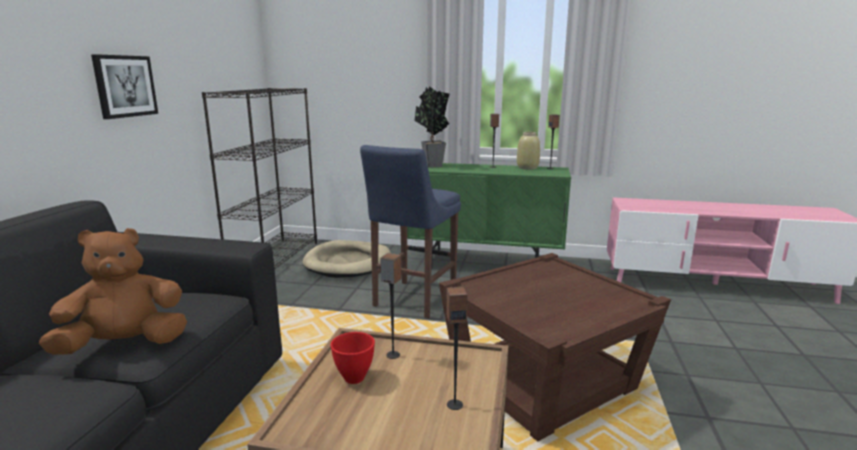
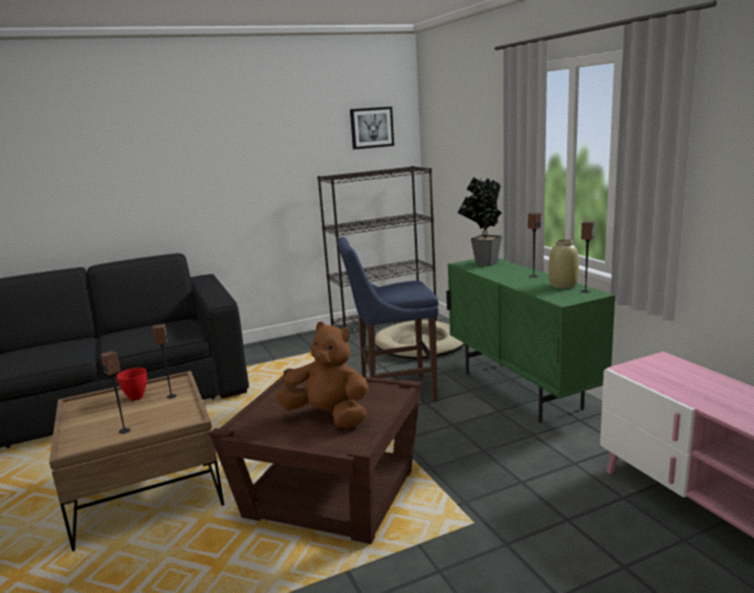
camera: 55 degrees right, 0 degrees up
brown plush toy [39,228,187,355] -> brown plush toy moved to [276,321,368,428]
picture [91,54,158,119] -> picture moved to [350,107,394,149]

